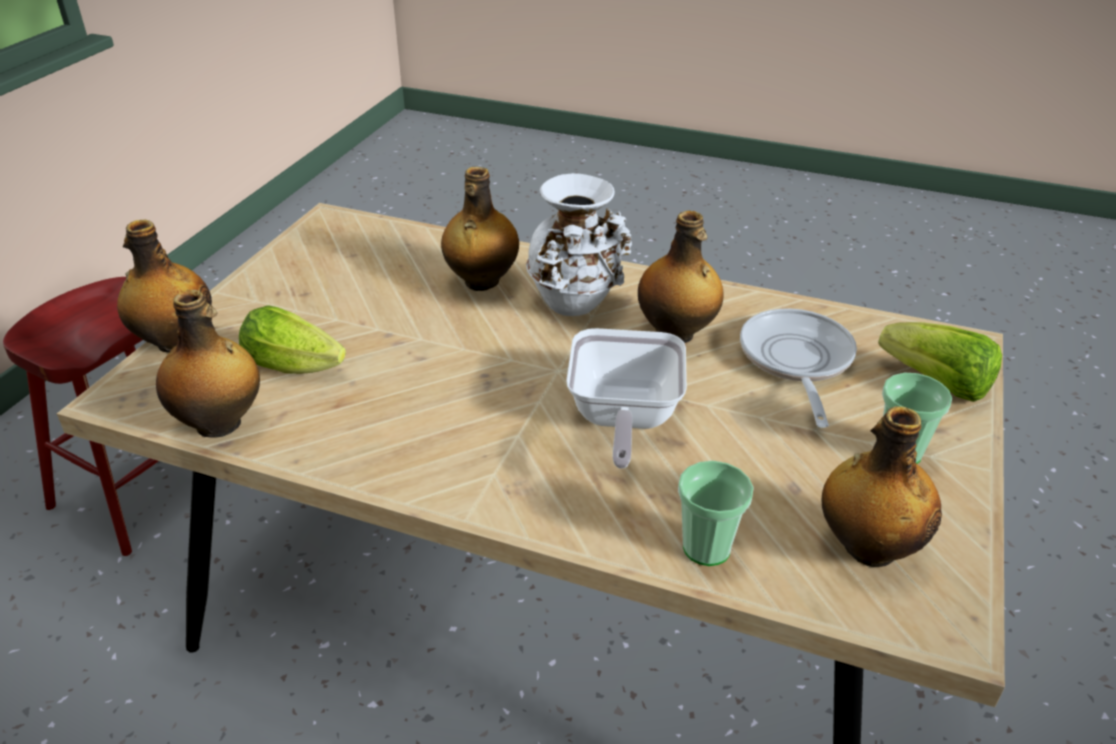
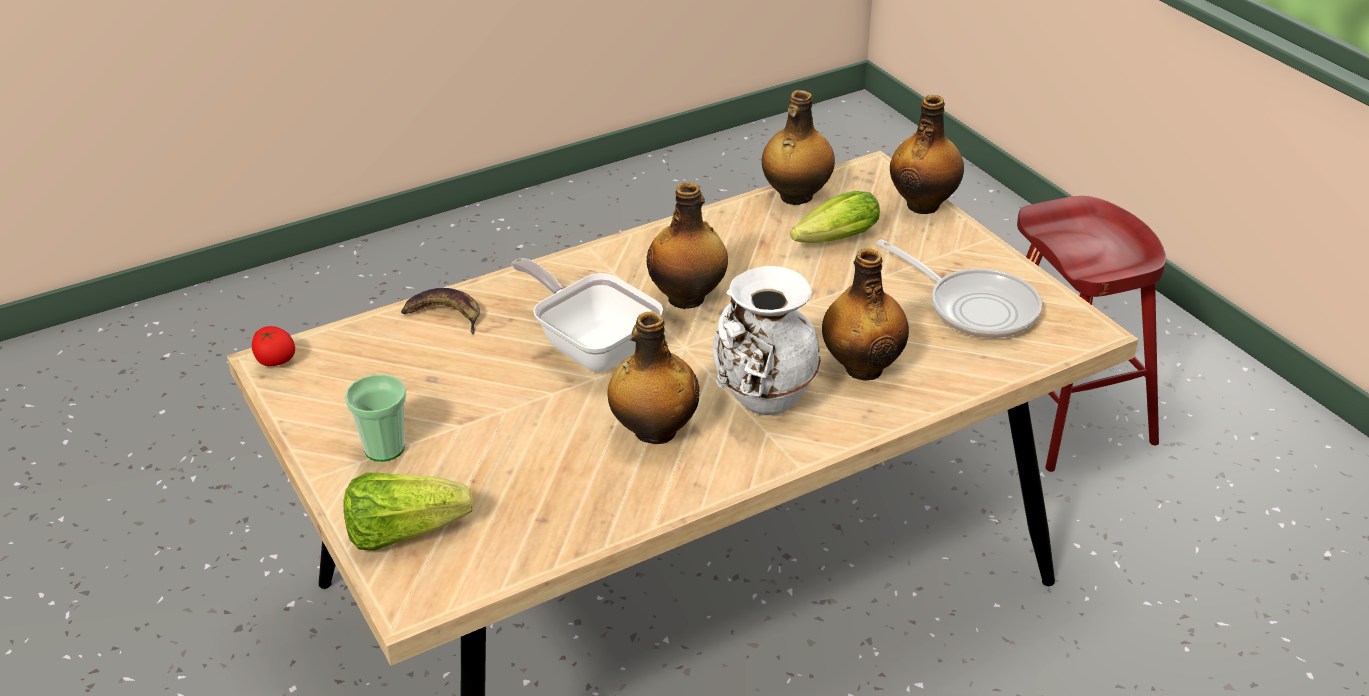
camera: 130 degrees right, 0 degrees up
cup [678,461,754,566] -> banana [401,288,480,334]
frying pan [740,309,857,428] -> frying pan moved to [876,239,1042,338]
bottle [822,406,942,567] -> bottle moved to [647,182,728,309]
none -> tomato [252,326,295,366]

